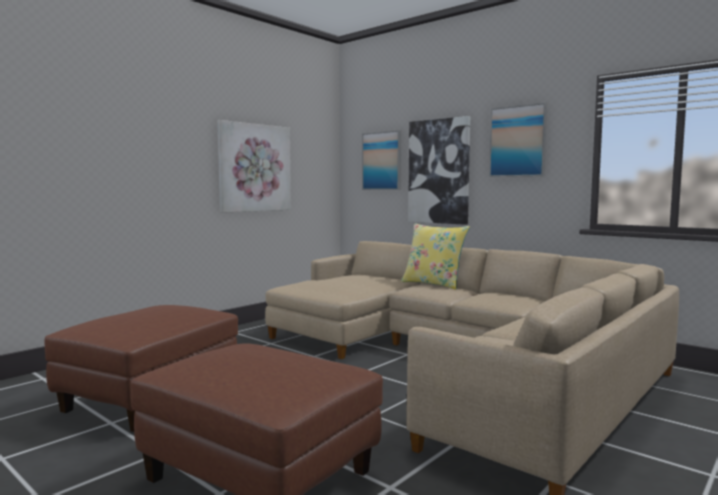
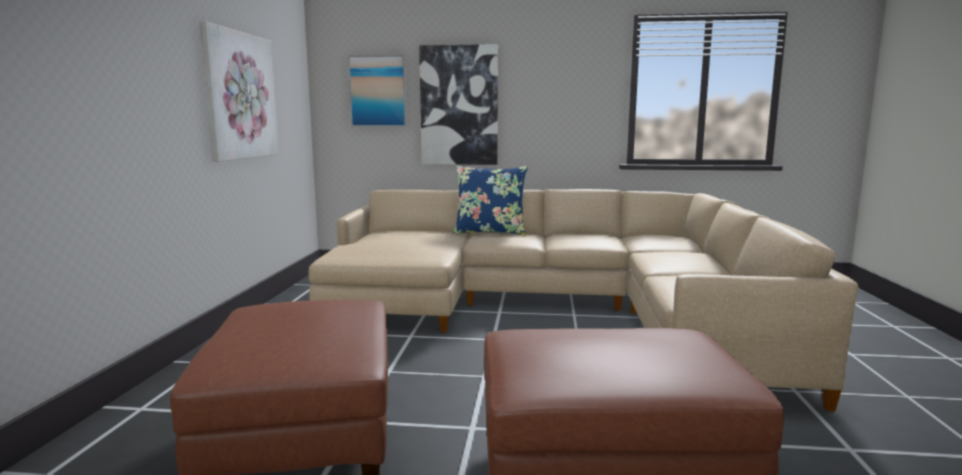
camera: 35 degrees left, 5 degrees up
yellow pillow [401,223,470,290] -> blue pillow [453,166,528,235]
picture [489,102,547,177] -> none

